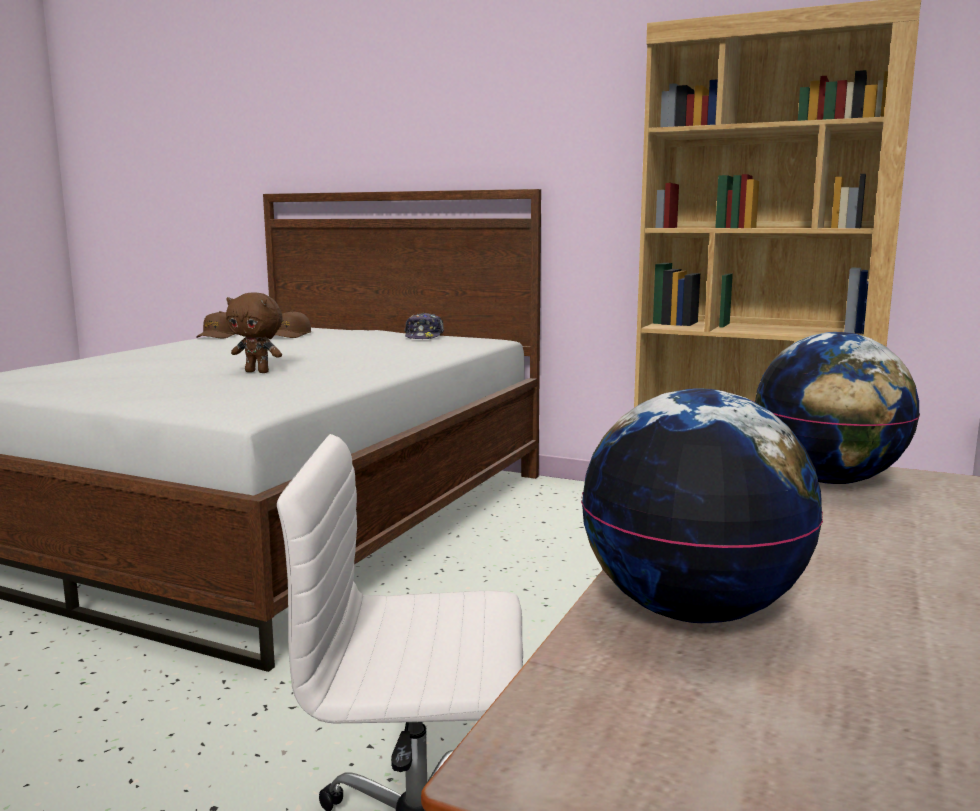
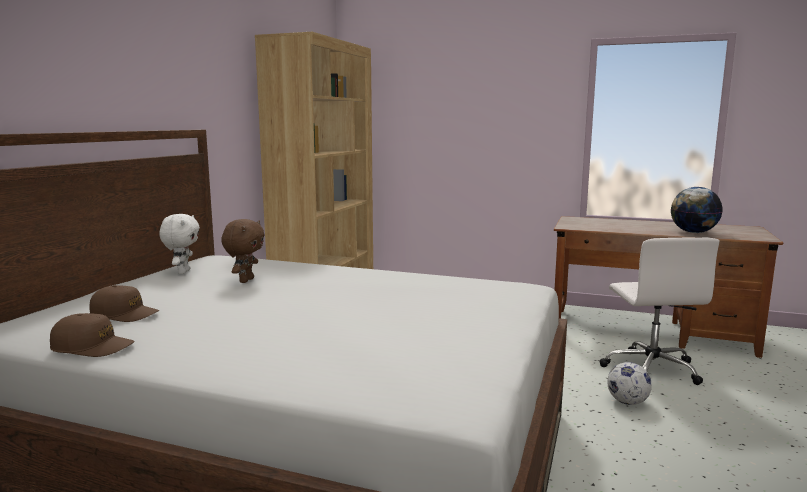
camera: 95 degrees left, 0 degrees up
brown plush toy [226,292,283,373] -> brown plush toy moved to [221,219,265,283]
cap [404,313,444,339] -> white plush toy [159,214,200,274]
globe [754,332,920,484] -> none
none -> football [607,362,652,405]

